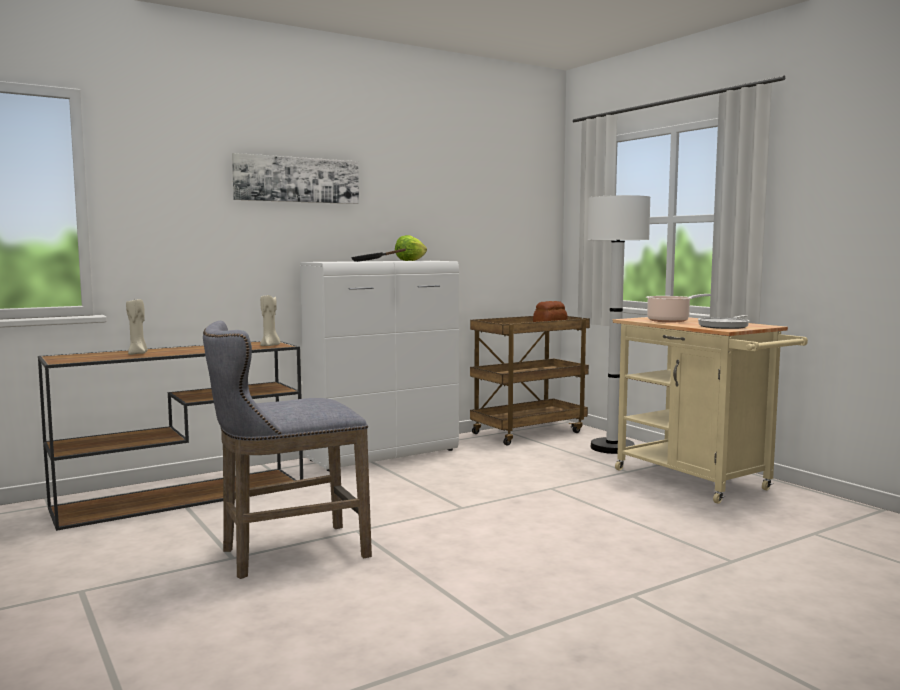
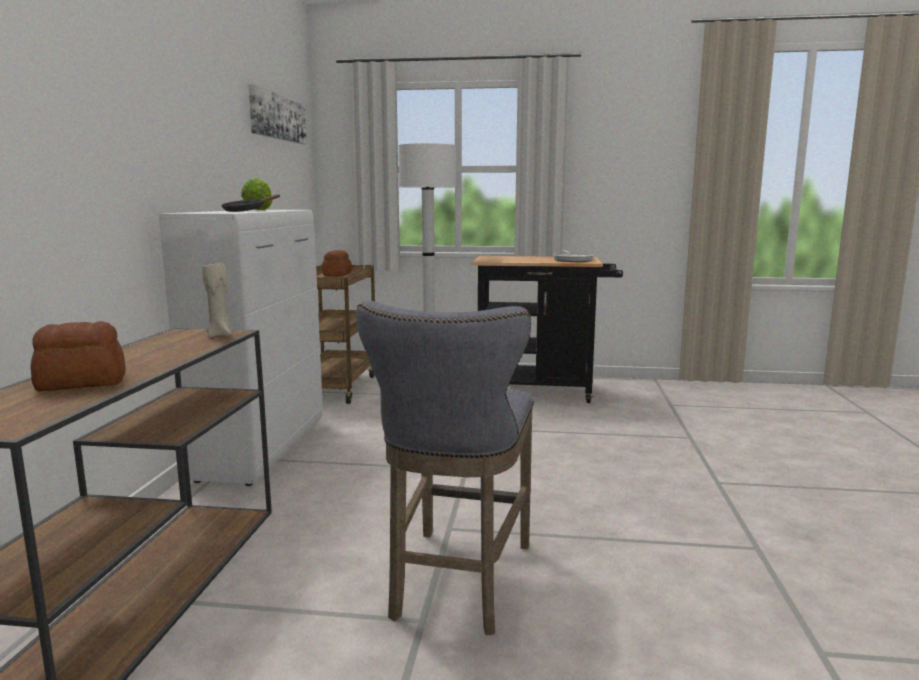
camera: 50 degrees left, 5 degrees up
beige candle [126,299,148,355] -> bread [31,321,126,392]
picture [232,153,359,204] -> picture moved to [248,84,307,144]
beige cart [613,317,808,504] -> black cart [471,256,623,403]
cooking pot [646,294,711,322] -> none

